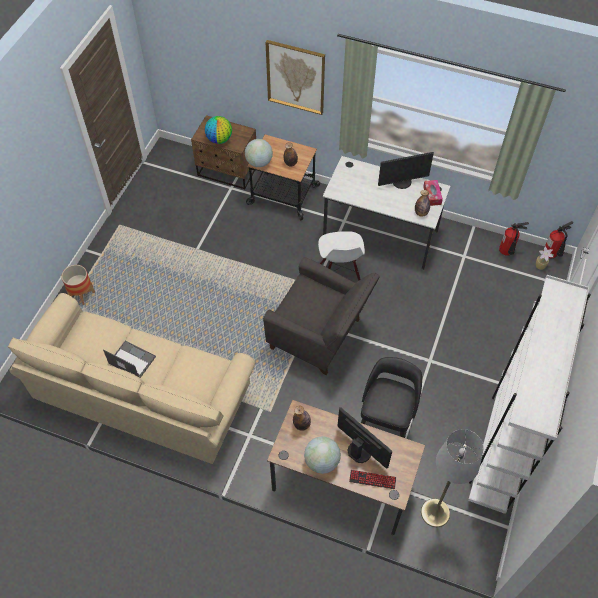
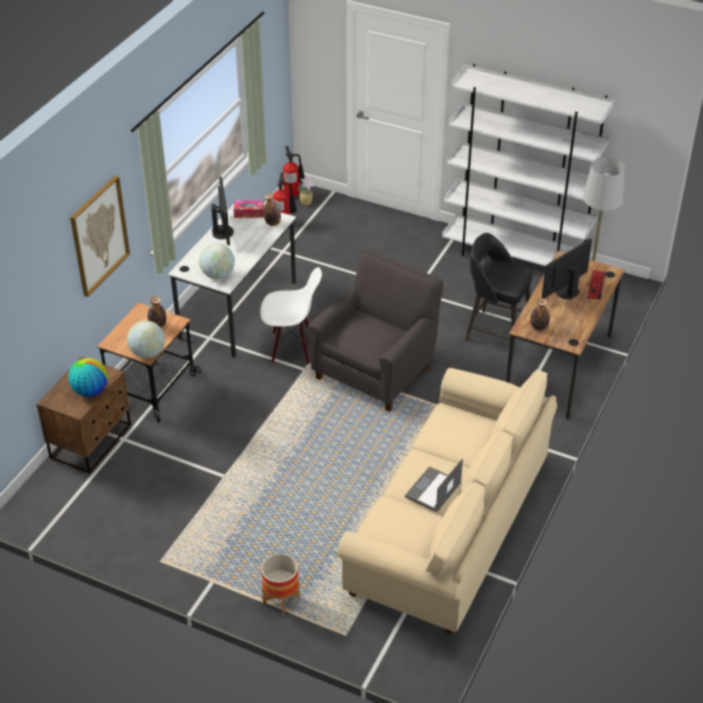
camera: 85 degrees left, 15 degrees down
globe [304,436,341,474] -> globe moved to [199,243,235,279]

